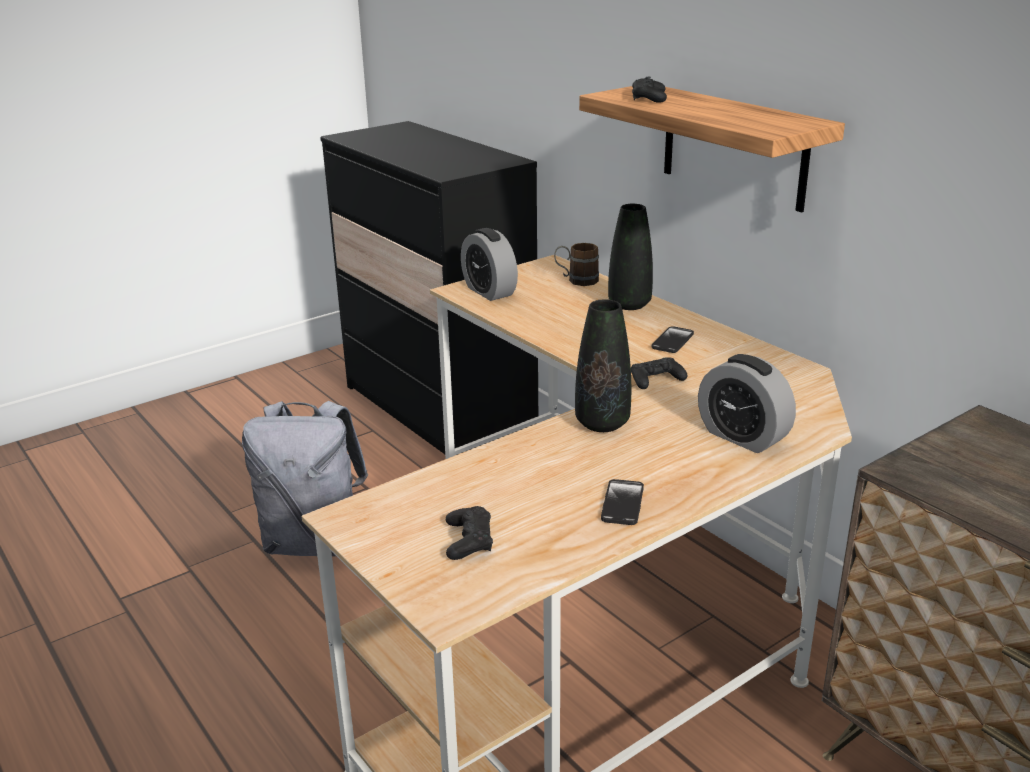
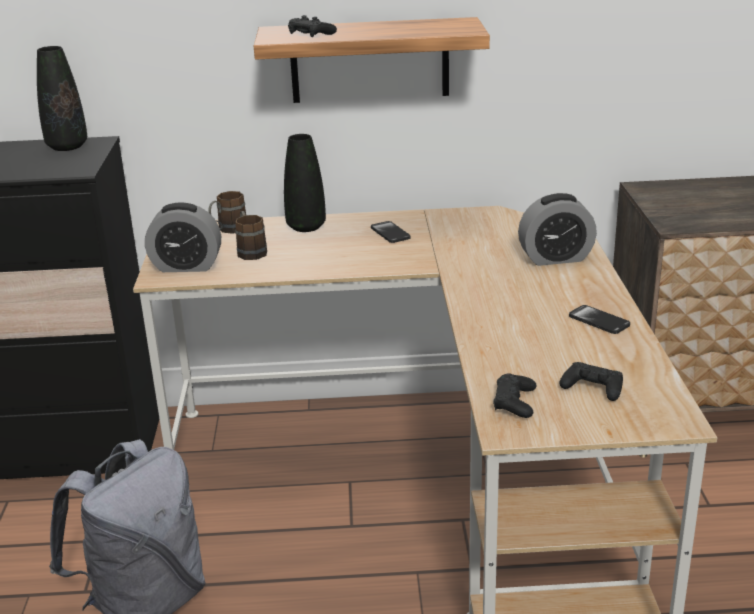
camera: 55 degrees left, 0 degrees up
black vase [575,299,631,432] -> black vase moved to [37,46,87,151]
black game controller [631,357,687,389] -> black game controller moved to [493,373,537,418]
none -> brown mug [235,211,267,260]

